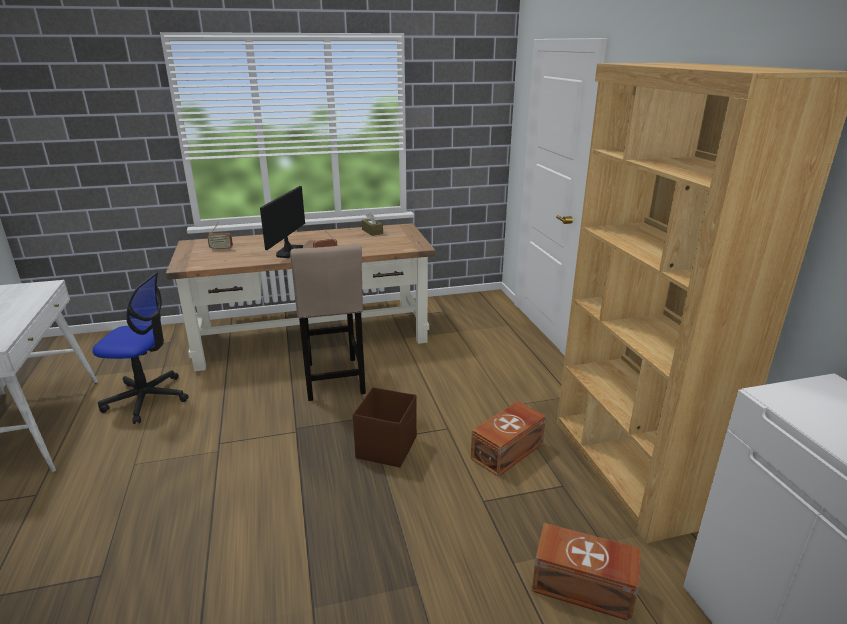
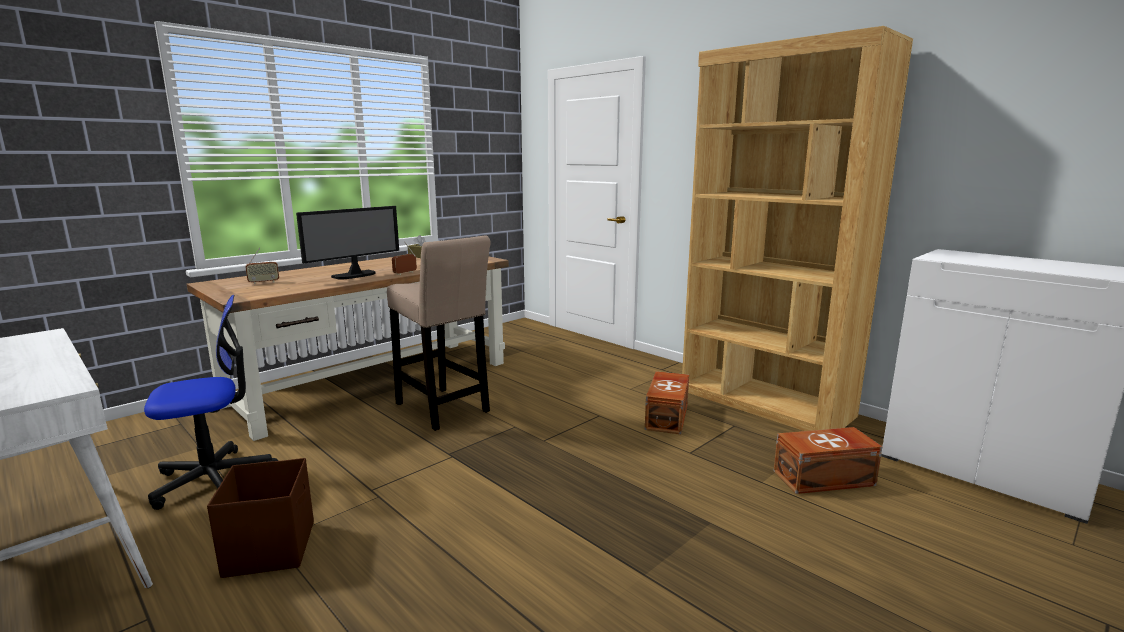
camera: 30 degrees left, 10 degrees down
monitor [260,186,305,258] -> monitor turned 120 degrees counterclockwise [296,206,399,280]
brown storage box [353,387,417,467] -> brown storage box moved to [207,458,314,578]

